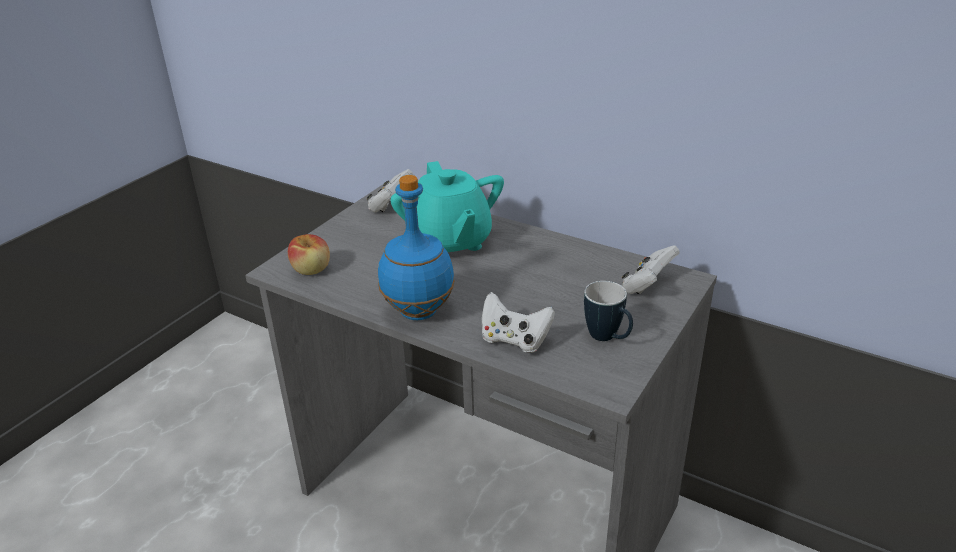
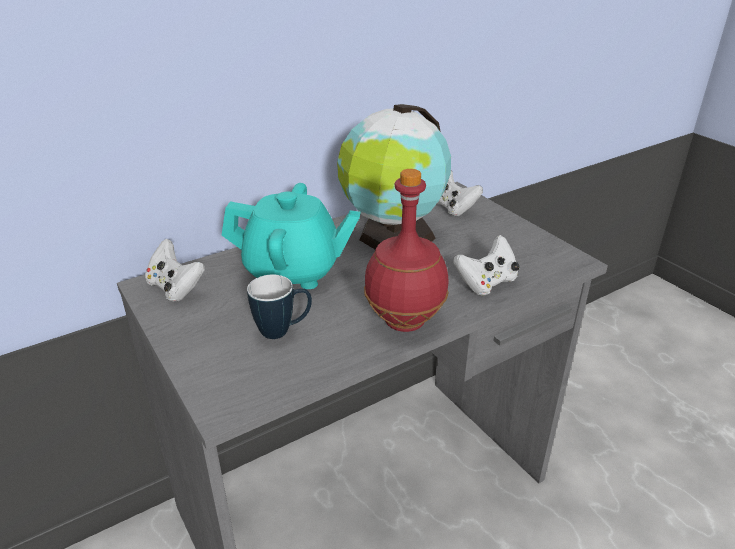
camera: 65 degrees left, 0 degrees up
apple [288,234,330,275] -> none
blue bottle [378,175,455,320] -> red bottle [364,169,449,332]
mug [584,281,633,341] -> mug moved to [247,275,312,339]
none -> globe [337,104,451,250]

